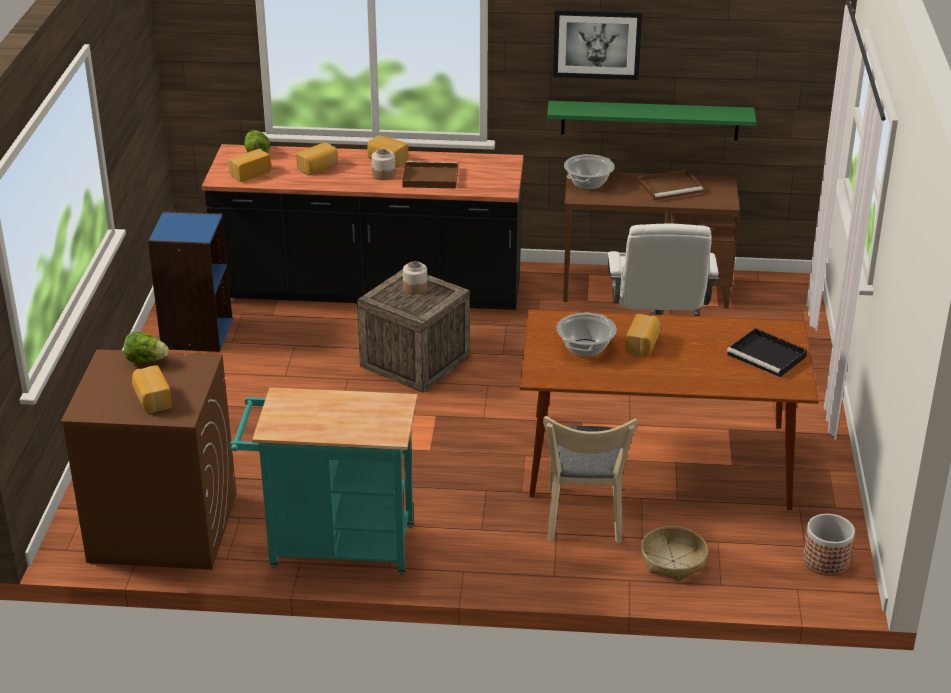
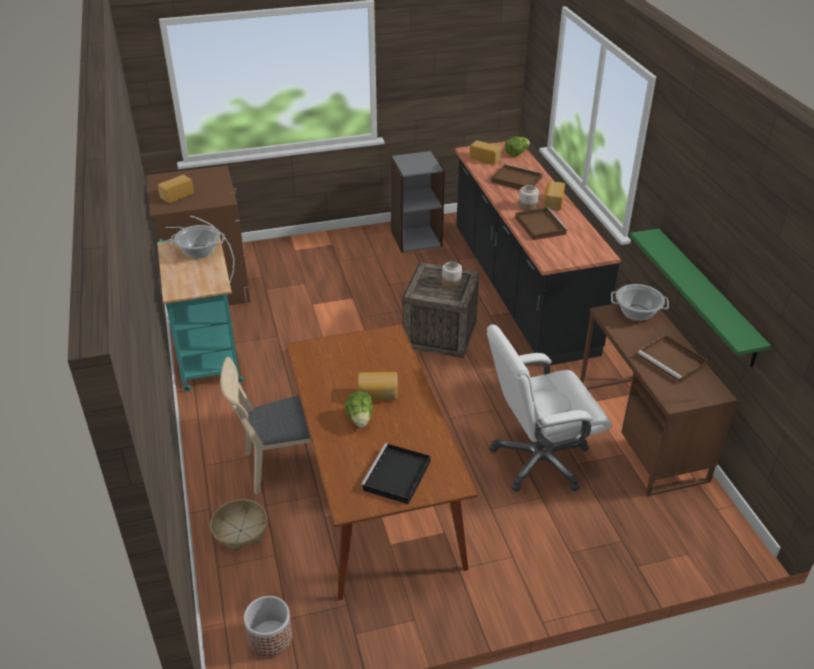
camera: 70 degrees right, 5 degrees up
lettuce [124,332,169,363] -> lettuce moved to [345,391,373,427]
blue bookcase [148,211,233,352] -> grey bookcase [390,151,445,253]
bread [296,143,338,175] -> brown tray [491,164,543,190]
picture [553,9,642,80] -> none
cooking pot [557,312,617,357] -> cooking pot moved to [170,225,225,258]

